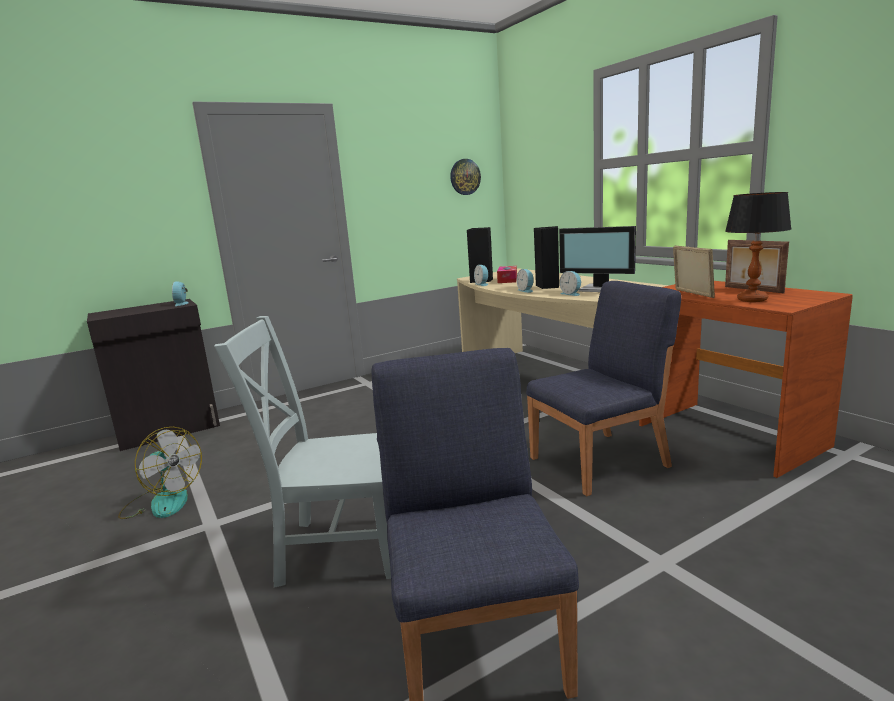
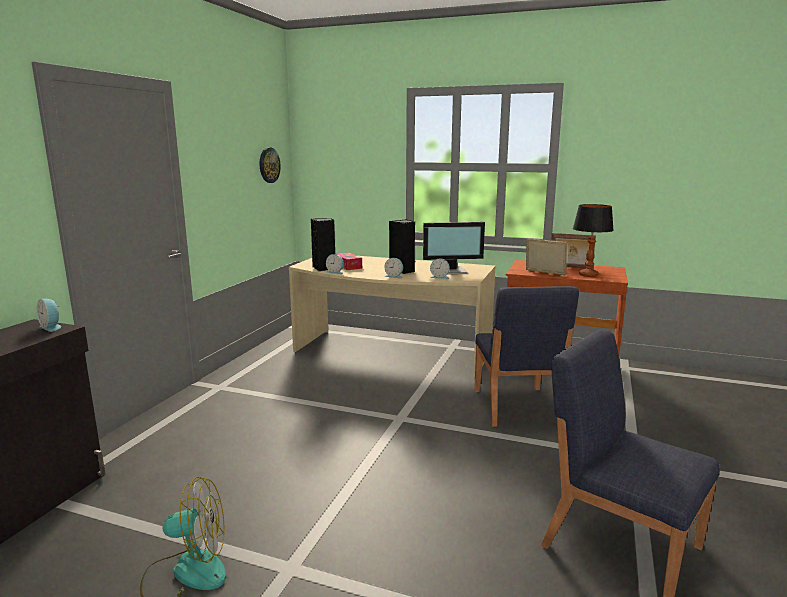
camera: 40 degrees left, 0 degrees up
grey chair [214,316,391,588] -> none
blue chair [526,281,681,496] -> blue chair turned 150 degrees clockwise [474,286,579,427]

